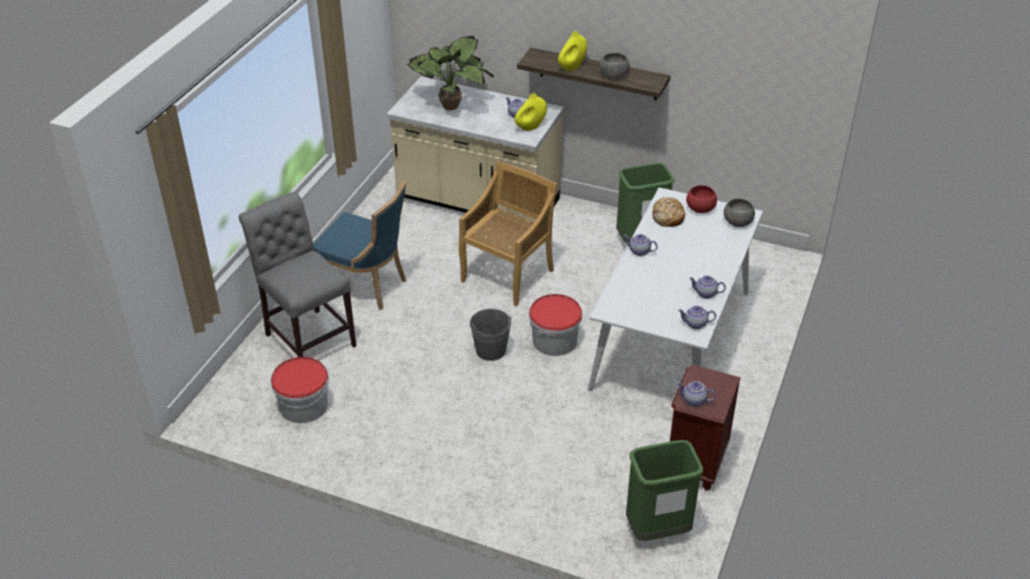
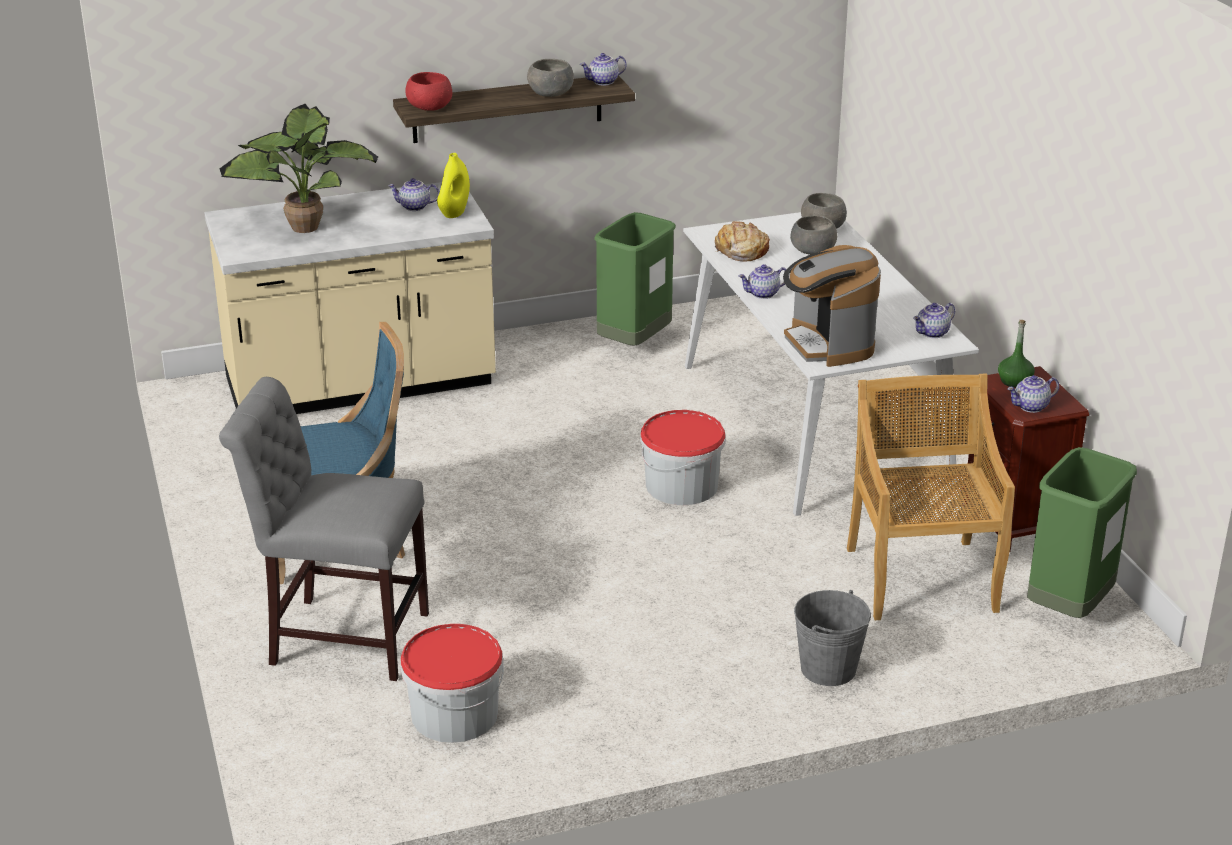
camera: 40 degrees left, 10 degrees down
beige chair [459,161,558,306] -> beige chair moved to [847,373,1015,620]
grey bucket [470,309,511,361] -> grey bucket moved to [794,590,871,686]
yellow vase [558,31,587,71] -> none
red bowl [686,185,717,213] -> red bowl moved to [405,72,452,111]
teapot [689,276,726,298] -> teapot moved to [580,53,627,85]
none -> coffee machine [783,245,881,367]
none -> grey bowl [790,215,837,255]
none -> green bottle [998,320,1035,388]

